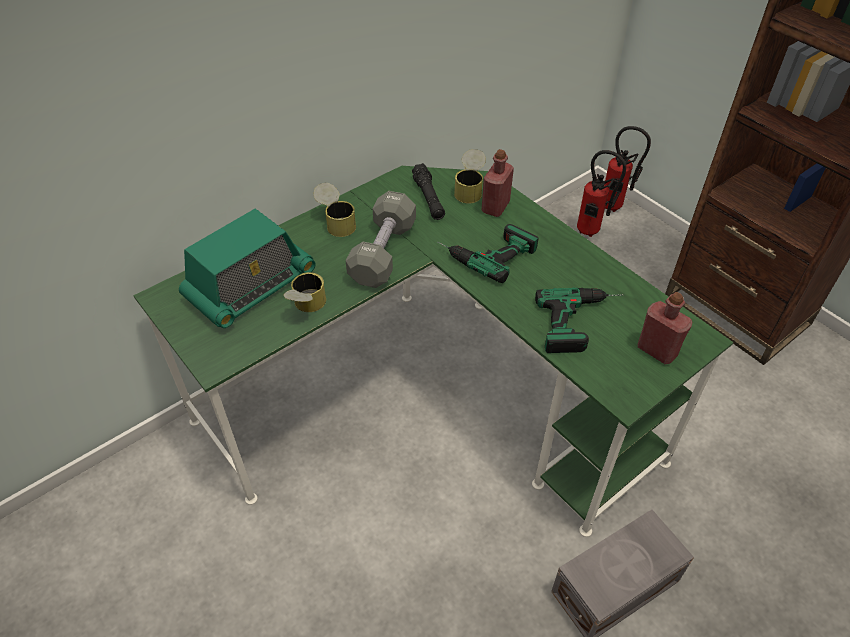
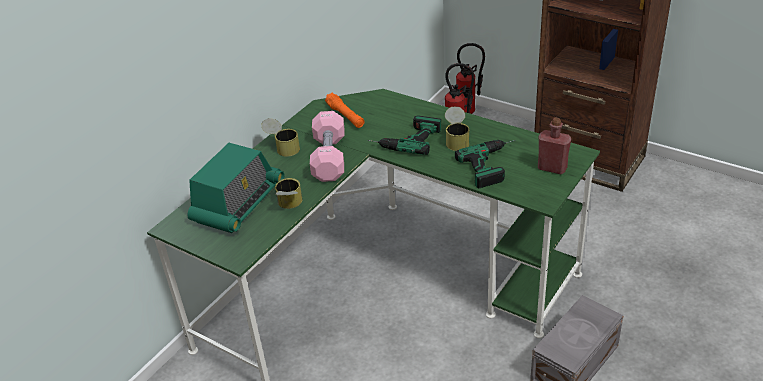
camera: 15 degrees left, 10 degrees down
grey dumbbell [346,191,416,288] -> pink dumbbell [310,111,345,182]
black flashlight [412,163,445,220] -> orange flashlight [325,93,364,128]
can [454,149,486,204] -> can moved to [445,107,469,151]
red bottle [482,149,514,217] -> none

